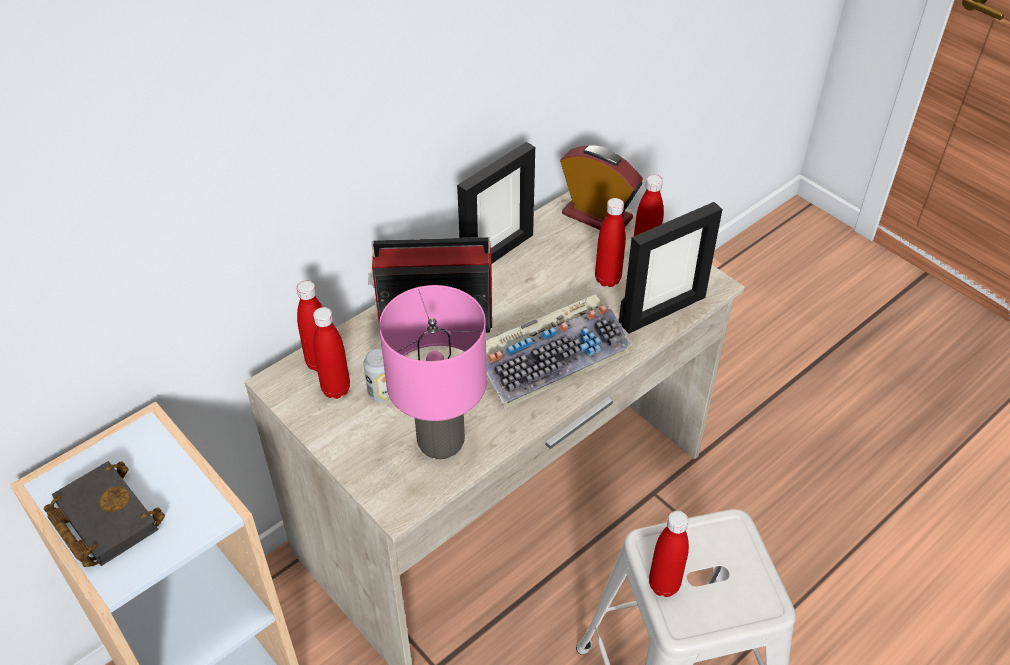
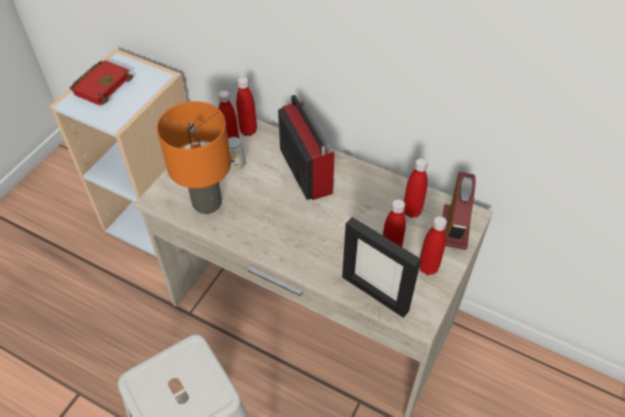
camera: 70 degrees right, 5 degrees up
black book [44,461,165,567] -> red book [70,60,133,106]
pink table lamp [379,285,487,459] -> orange table lamp [157,101,231,214]
picture frame [457,142,535,264] -> none
keyboard [486,294,632,409] -> none
red bottle [649,510,689,597] -> red bottle moved to [404,158,428,218]

